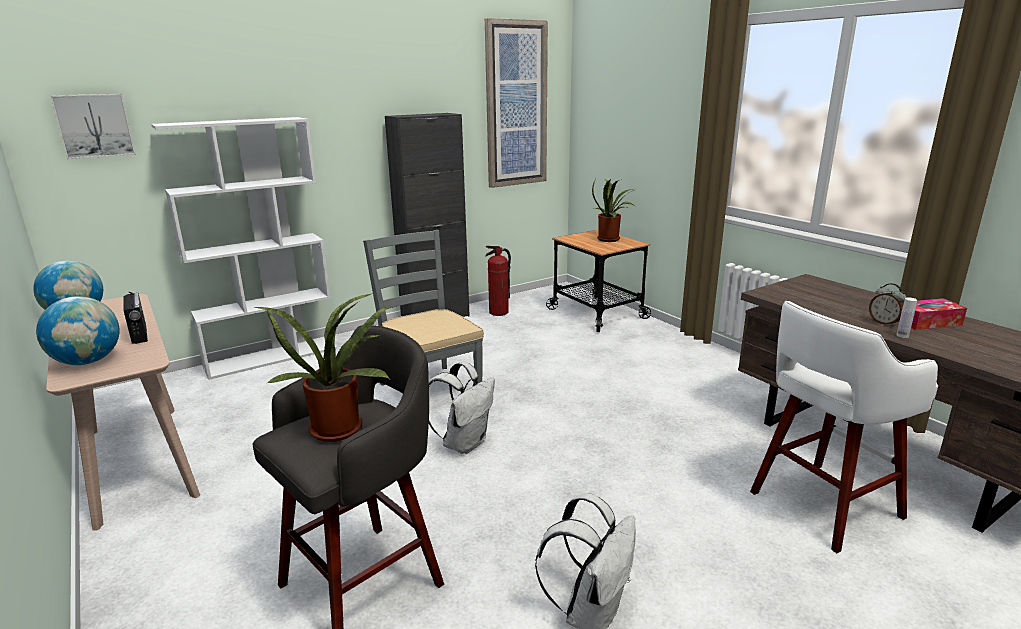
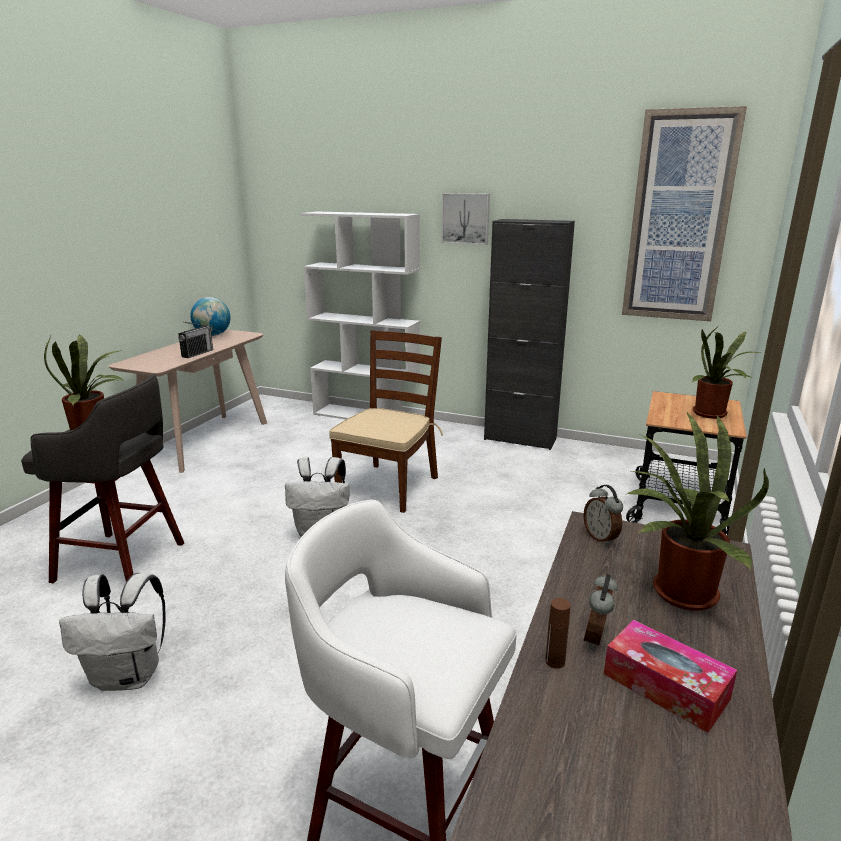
camera: 55 degrees right, 0 degrees up
globe [36,296,120,365] -> none
picture [51,94,136,159] -> picture moved to [442,193,490,245]
grey chair [363,230,484,386] -> brown chair [329,330,443,513]
fire extinguisher [485,246,511,316] -> none
white bottle [896,297,917,338] -> brown bottle [545,598,570,669]
none -> alarm clock [583,485,623,546]
none -> potted plant [627,412,769,611]

